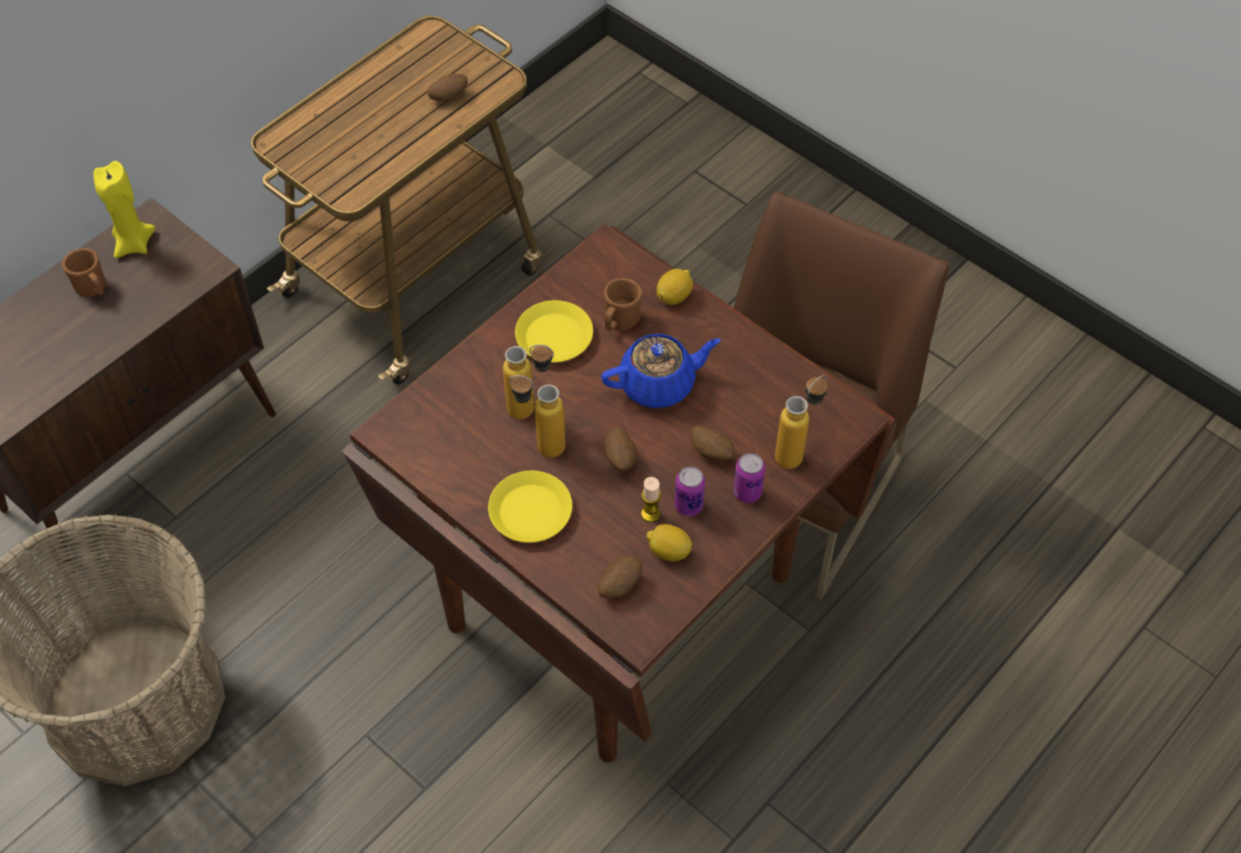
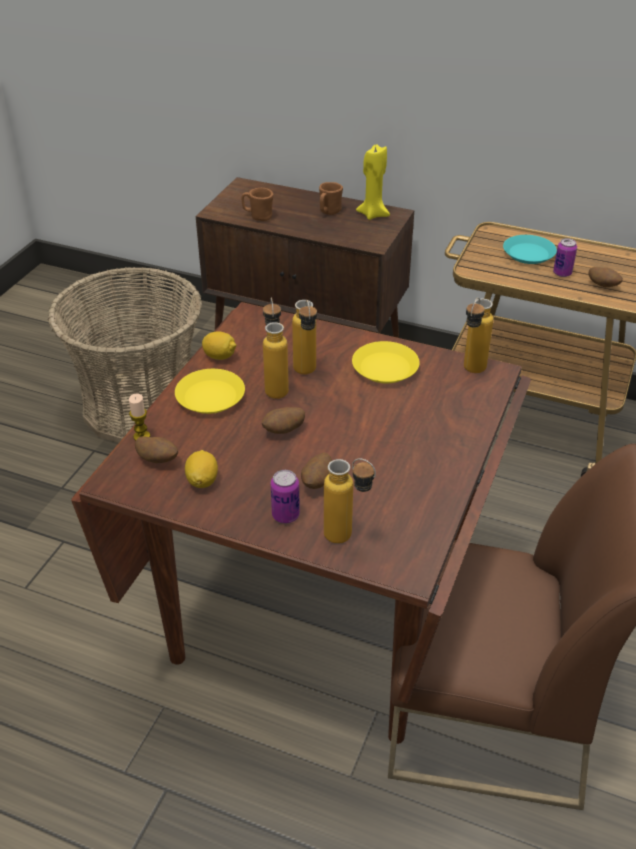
camera: 70 degrees right, 15 degrees down
blue teapot [601,334,721,408] -> none
brown mug [604,278,643,331] -> brown mug moved to [241,188,273,221]
candle [641,477,661,522] -> candle moved to [129,393,150,441]
lemon [656,269,693,305] -> lemon moved to [202,331,237,360]
can [675,466,705,516] -> can moved to [553,238,577,277]
none -> bottle [464,297,493,373]
none -> turquoise plate [503,235,557,264]

